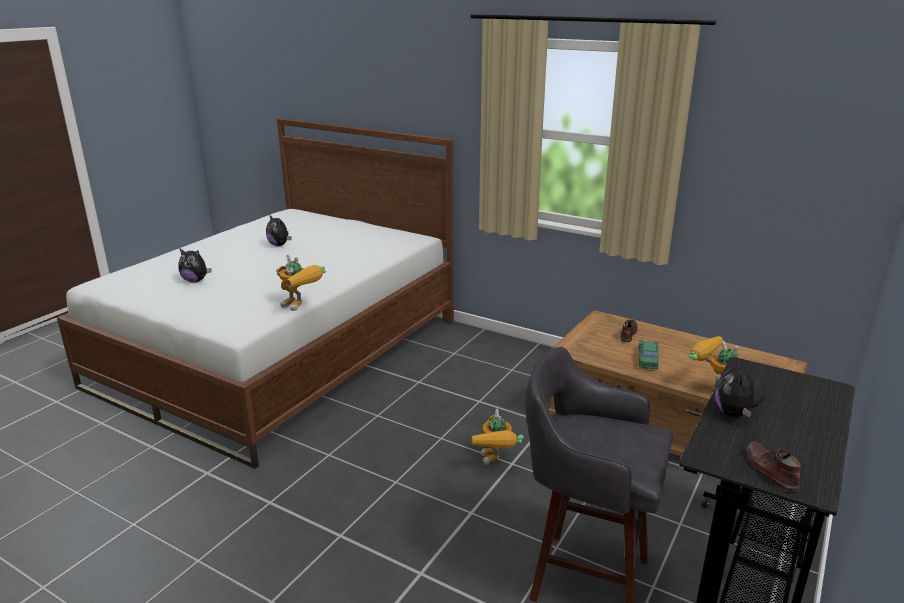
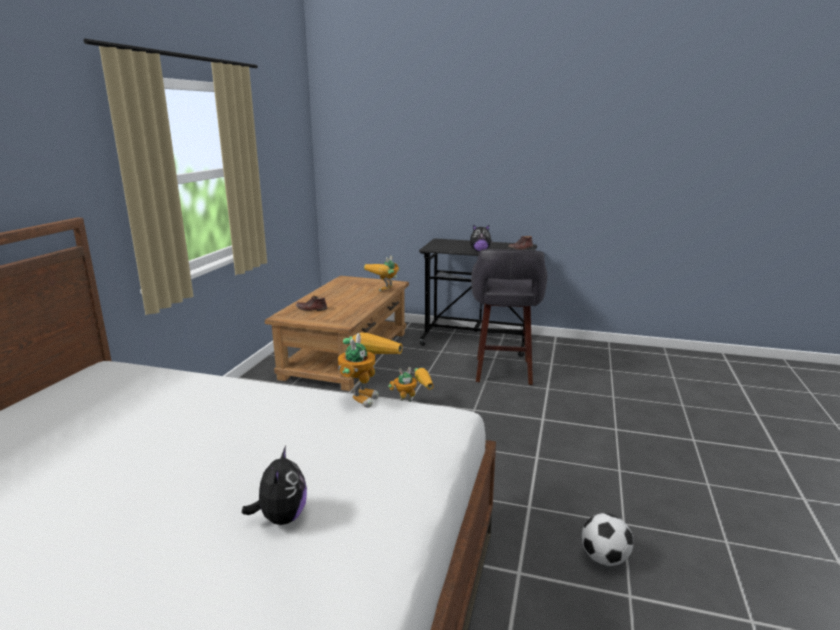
camera: 105 degrees left, 5 degrees down
plush toy [266,214,292,246] -> none
green toy car [638,340,658,369] -> none
none -> football [582,513,633,566]

